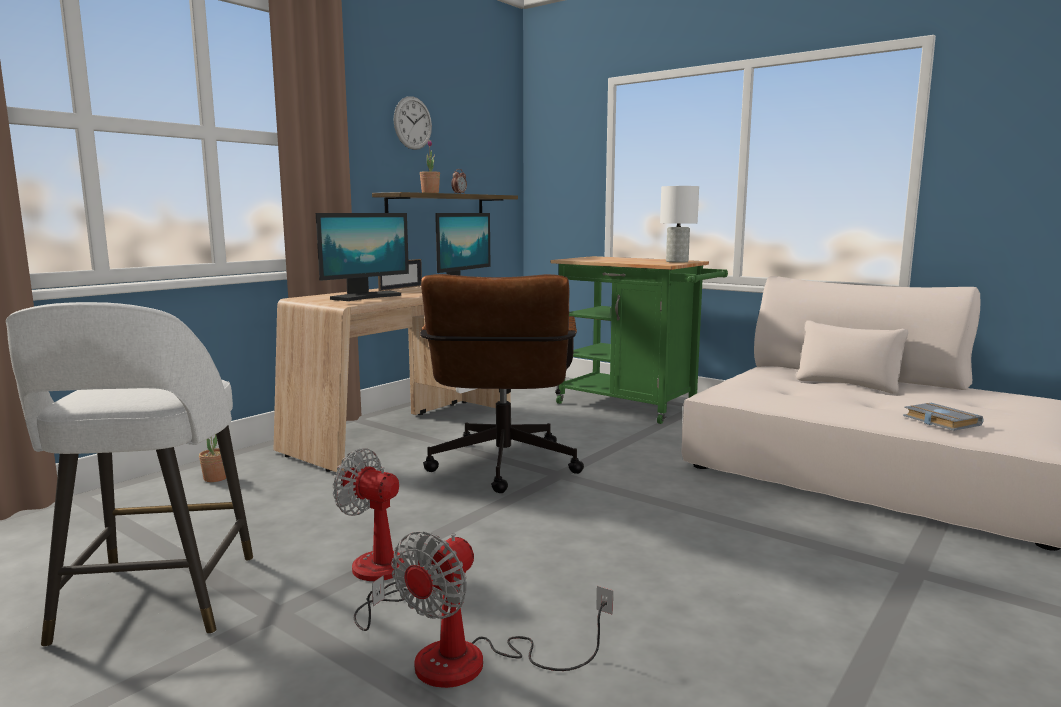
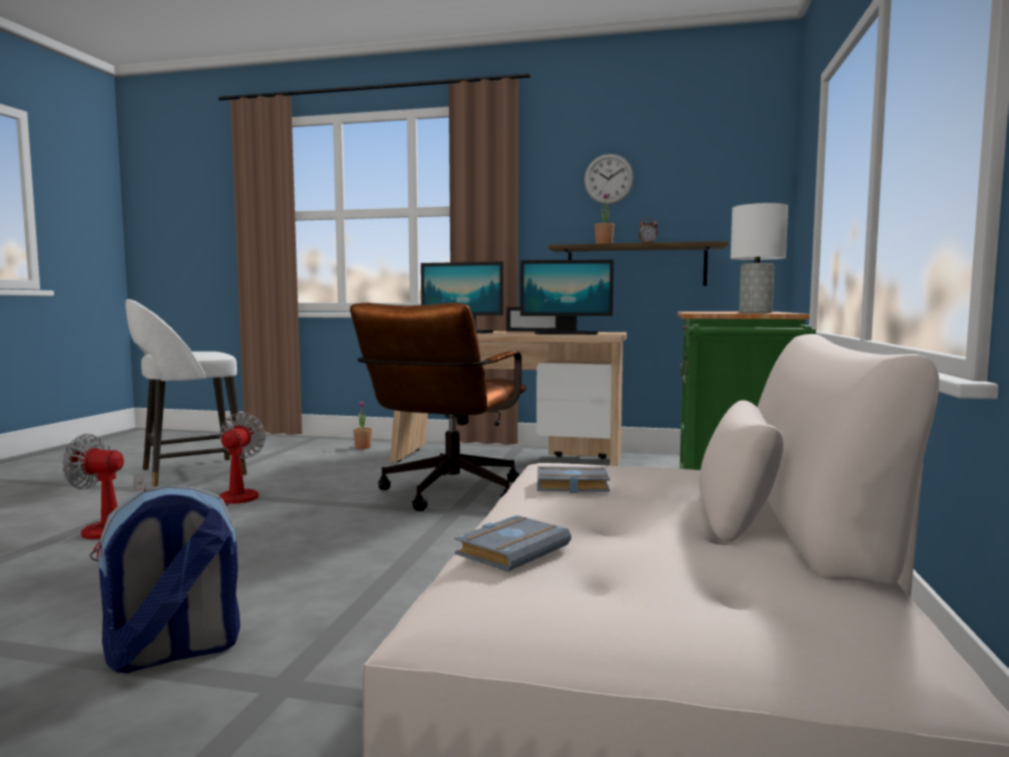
camera: 65 degrees right, 5 degrees down
brown office chair [420,274,584,493] -> brown office chair turned 45 degrees counterclockwise [350,303,526,511]
none -> backpack [93,486,240,673]
none -> grey book [537,466,610,493]

